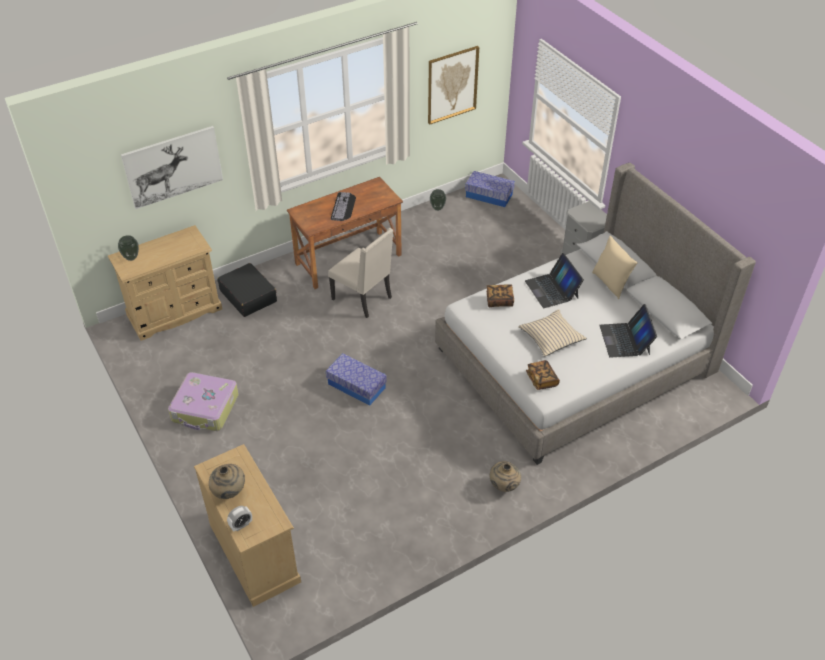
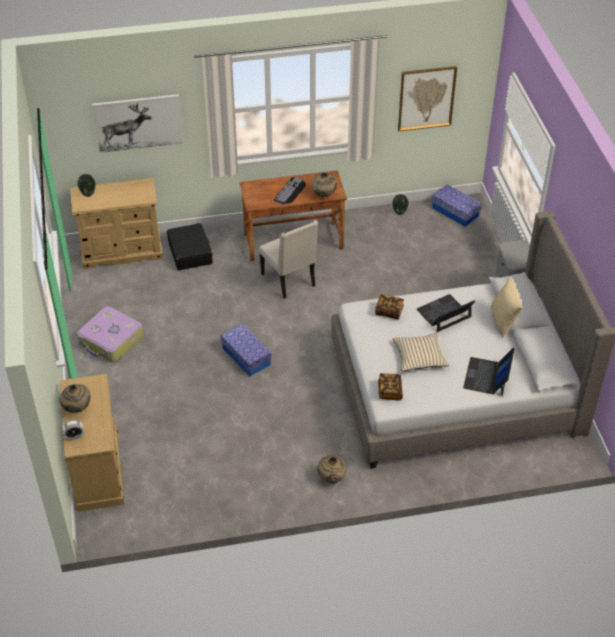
camera: 20 degrees right, 0 degrees up
laptop [525,253,584,308] -> laptop turned 60 degrees clockwise [416,294,475,332]
none -> beige vase [312,172,337,197]

